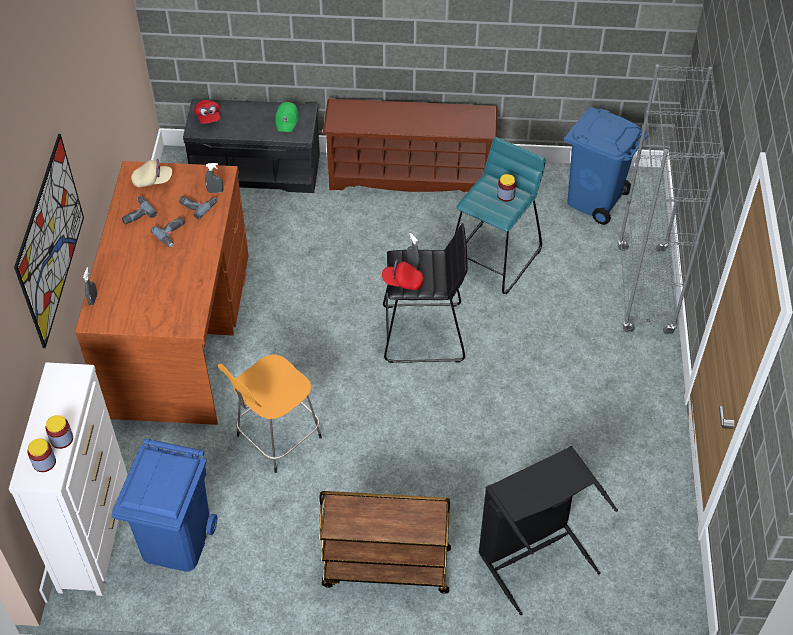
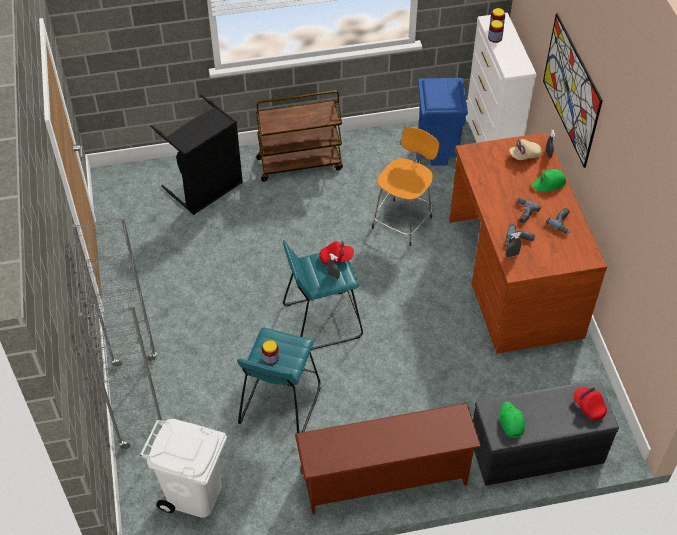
camera: 165 degrees right, 0 degrees up
beige cap [131,159,172,187] -> beige cap moved to [509,139,541,160]
black stool [383,223,468,363] -> turquoise stool [283,240,363,350]
blue trash can [564,106,648,225] -> white trash can [140,419,227,518]
none -> green cap [532,169,566,192]

